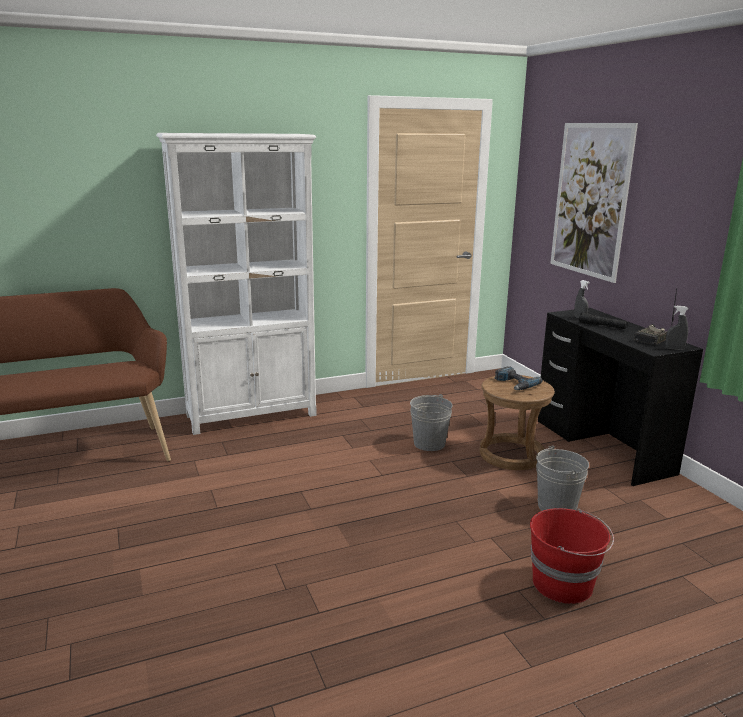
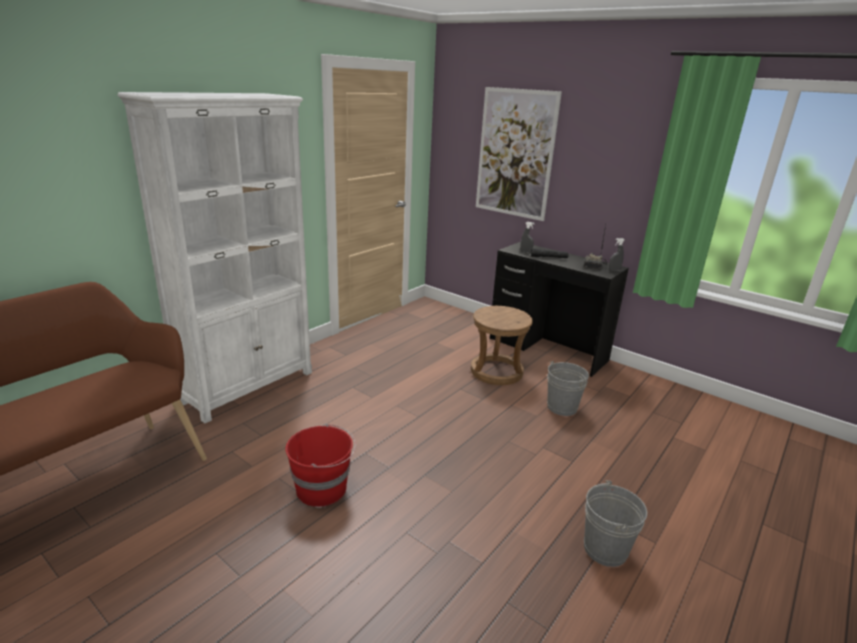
camera: 30 degrees left, 5 degrees up
grey bucket [410,394,452,451] -> grey bucket moved to [584,480,647,567]
power drill [495,366,542,390] -> none
red bucket [530,508,614,604] -> red bucket moved to [286,424,356,507]

